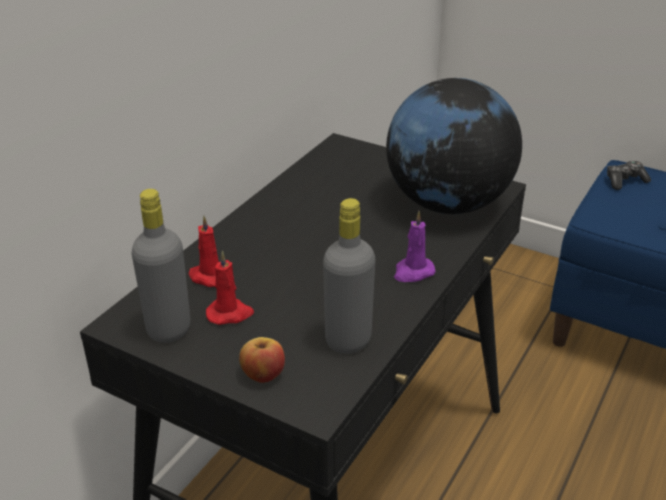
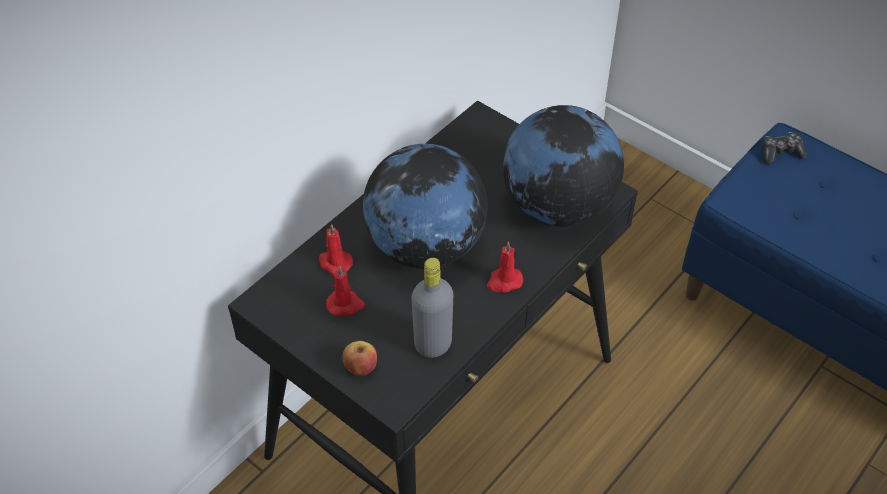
camera: 10 degrees right, 15 degrees up
grey bottle [132,189,190,343] -> none
purple candle [394,211,435,282] -> red candle [487,241,523,293]
none -> globe [363,144,487,269]

